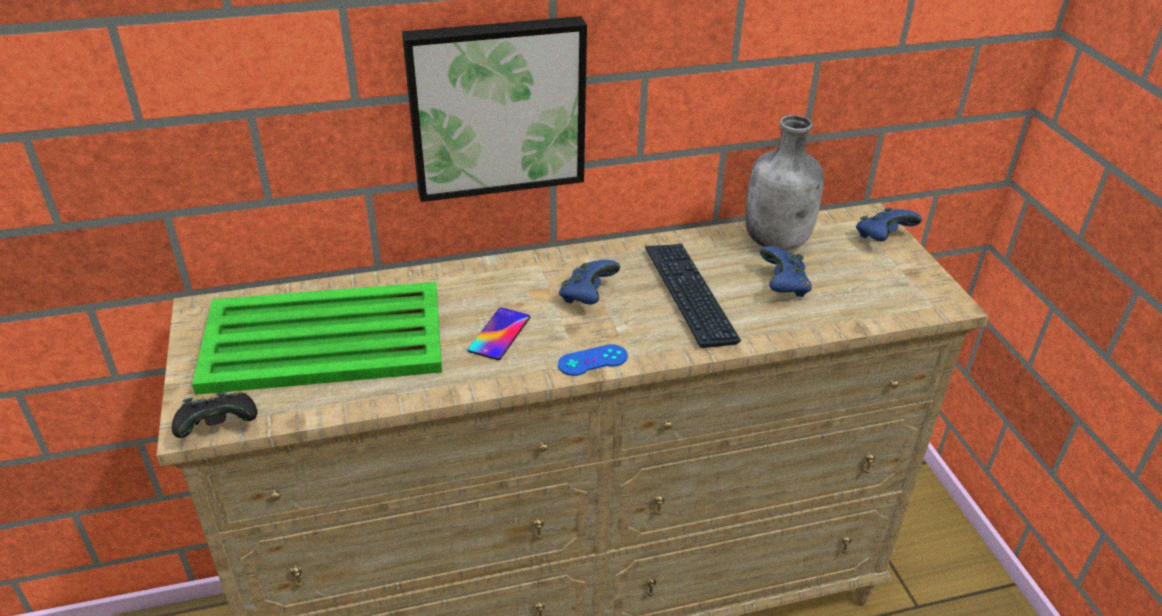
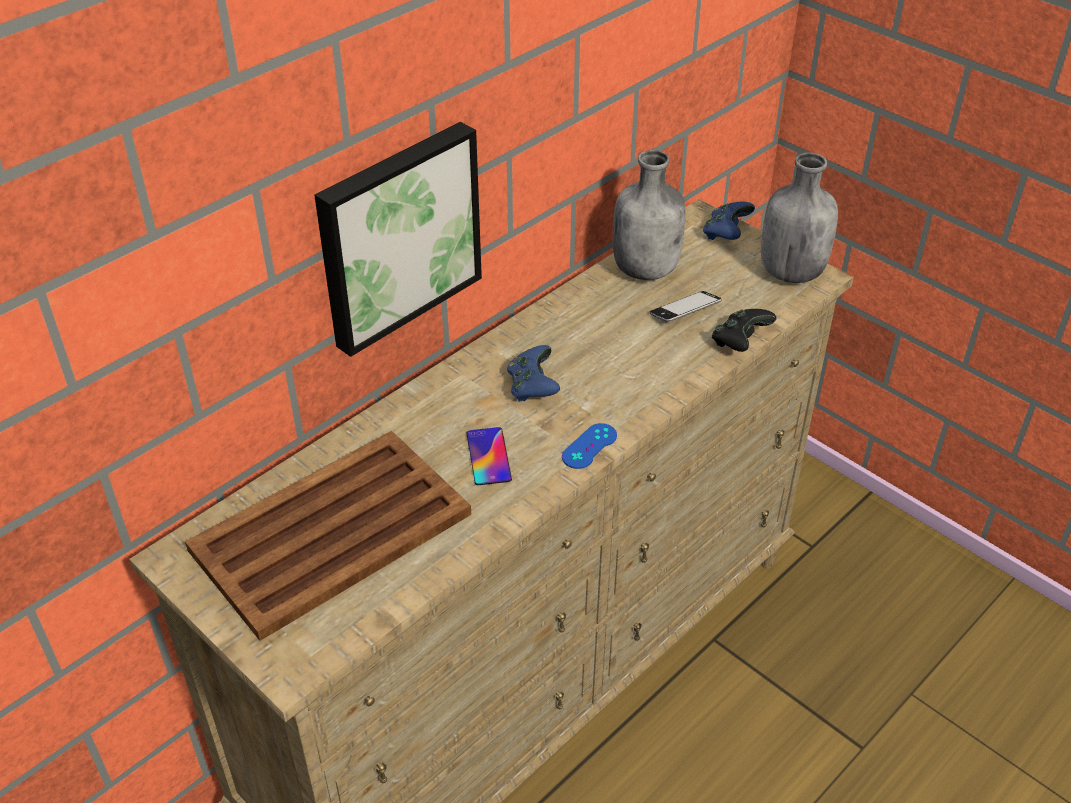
camera: 30 degrees left, 5 degrees up
black game controller [172,392,257,438] -> black game controller moved to [712,309,776,352]
green tray [192,282,442,395] -> brown tray [185,431,471,641]
keyboard [645,244,741,348] -> none
blue game controller [760,246,812,297] -> phone [649,291,722,322]
none -> grey bottle [761,153,838,283]

